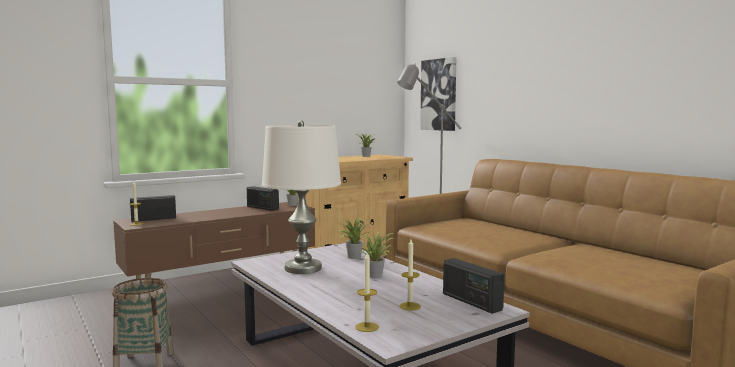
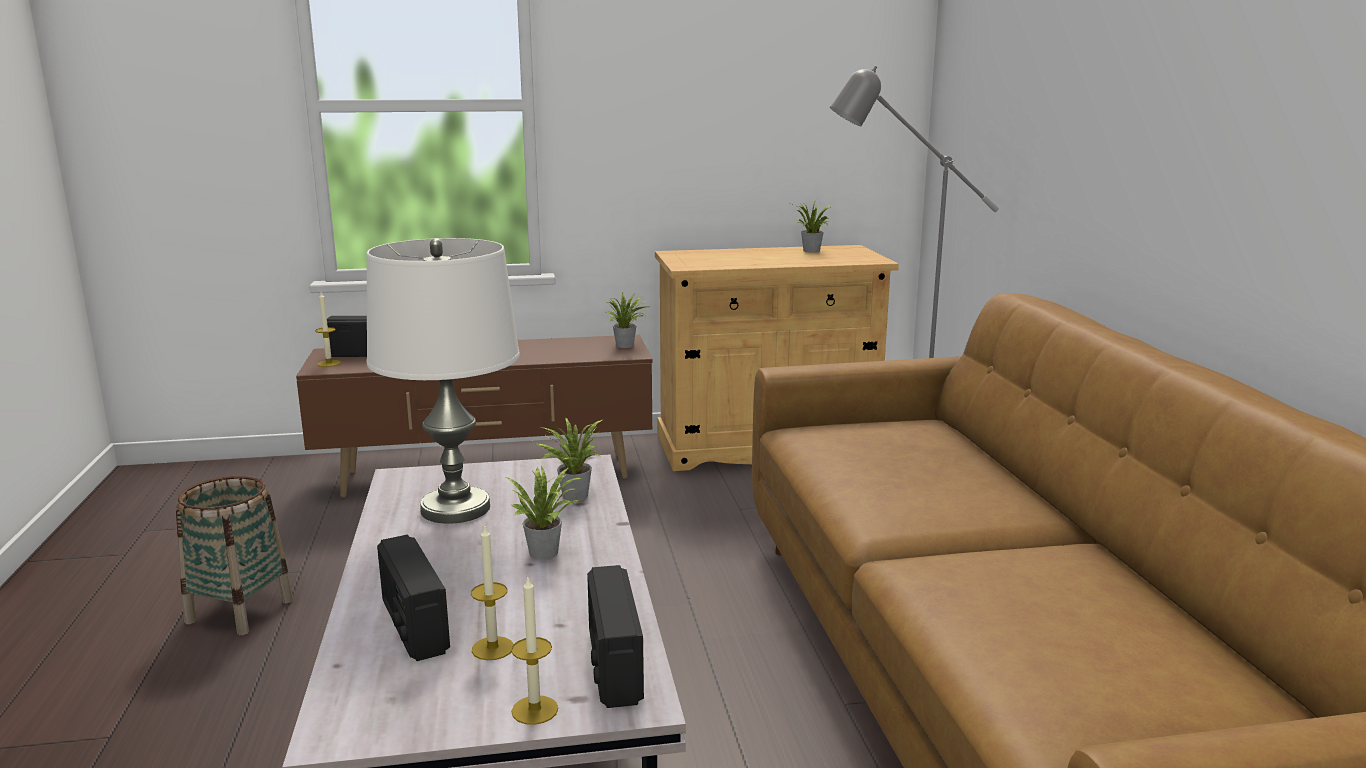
camera: 25 degrees right, 10 degrees up
radio [247,186,279,211] -> radio moved to [377,535,450,661]
candle [355,253,379,332] -> candle moved to [511,577,558,725]
picture [420,57,456,131] -> none

